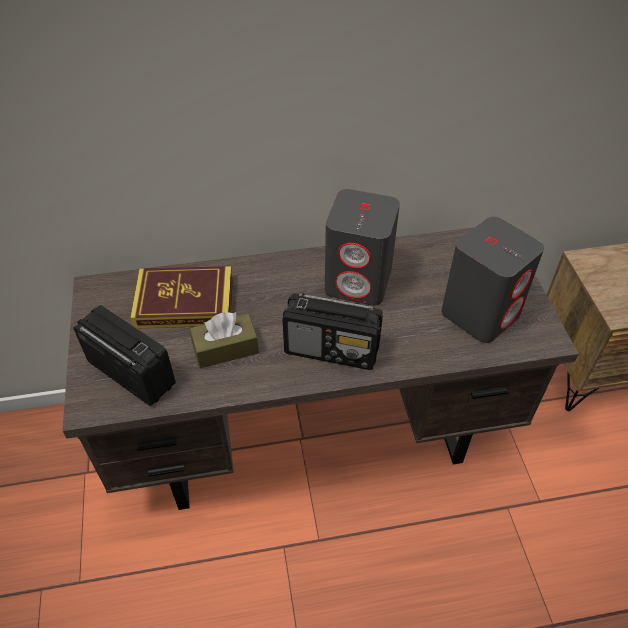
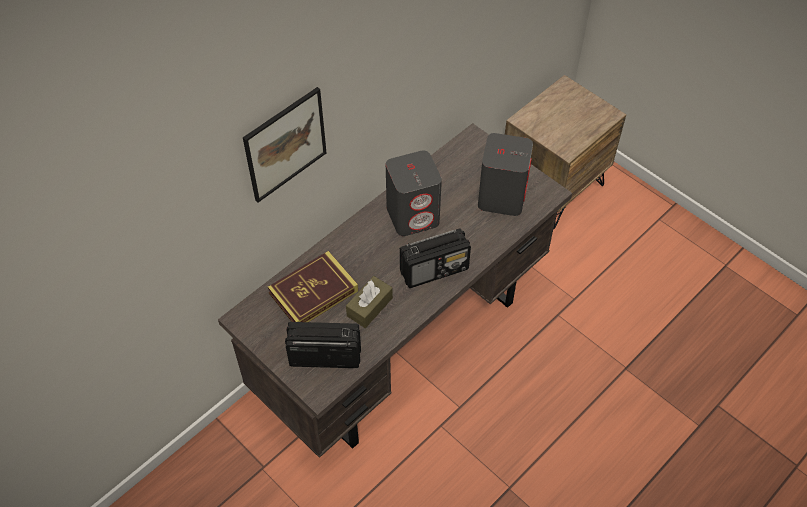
camera: 35 degrees left, 5 degrees up
none -> picture [243,87,326,203]

